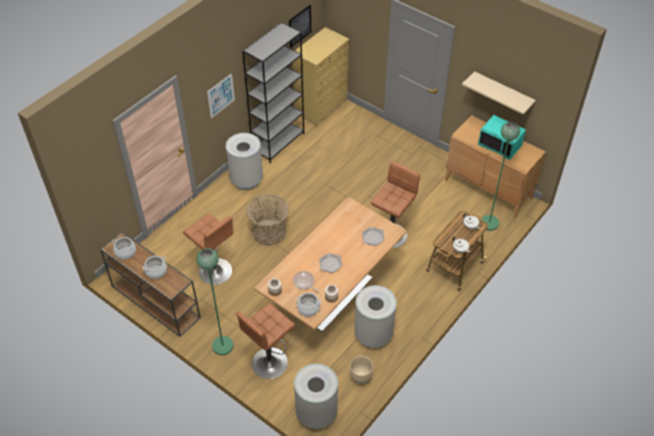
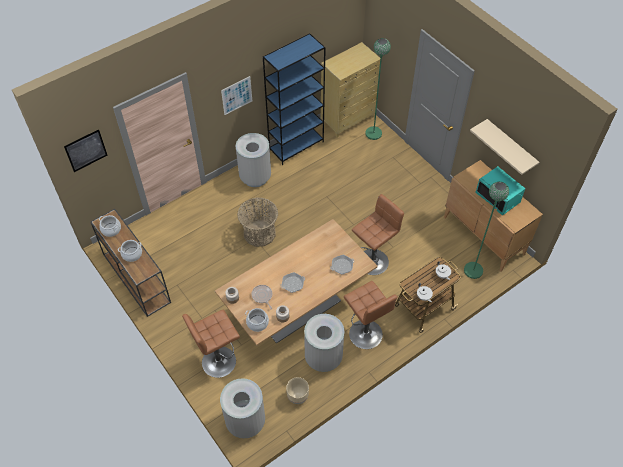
camera: 15 degrees right, 5 degrees up
brown stool [183,213,233,285] -> brown stool moved to [344,281,398,349]
green floor lamp [196,248,234,355] -> green floor lamp moved to [365,38,391,140]
grey bookcase [242,22,304,164] -> blue bookcase [263,33,326,165]
picture [289,5,311,48] -> picture moved to [64,130,107,172]

